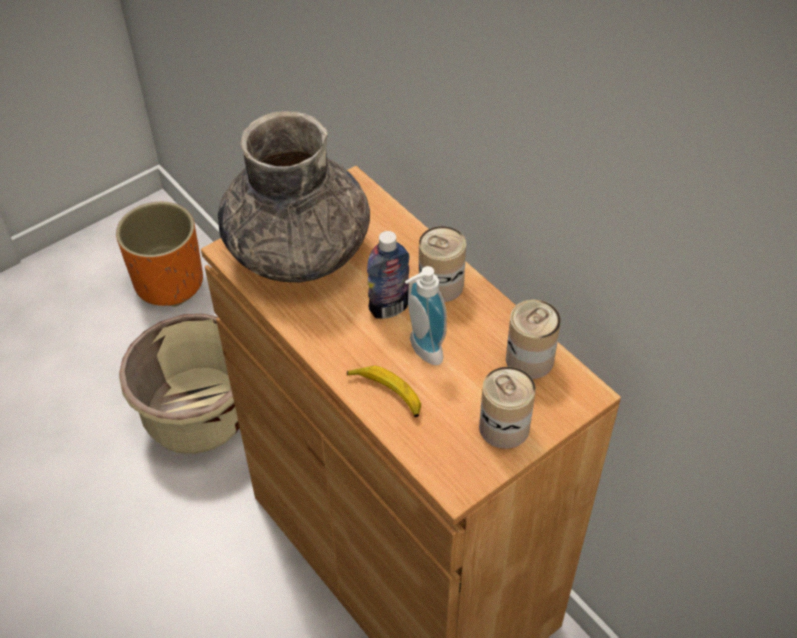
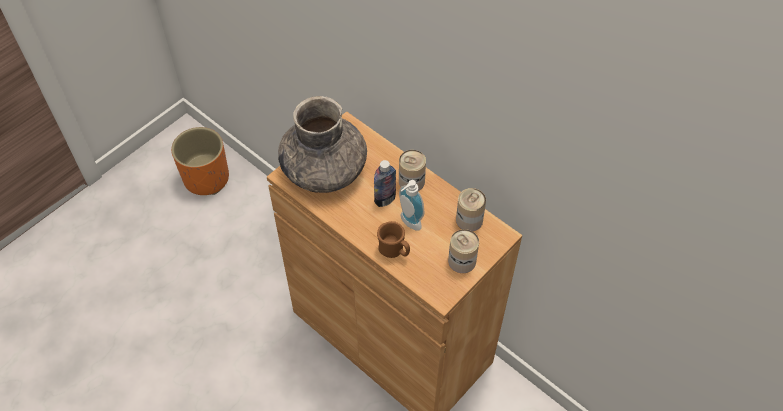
camera: 10 degrees left, 5 degrees up
beige planter [119,314,240,454] -> none
banana [347,366,421,417] -> brown mug [377,221,410,258]

